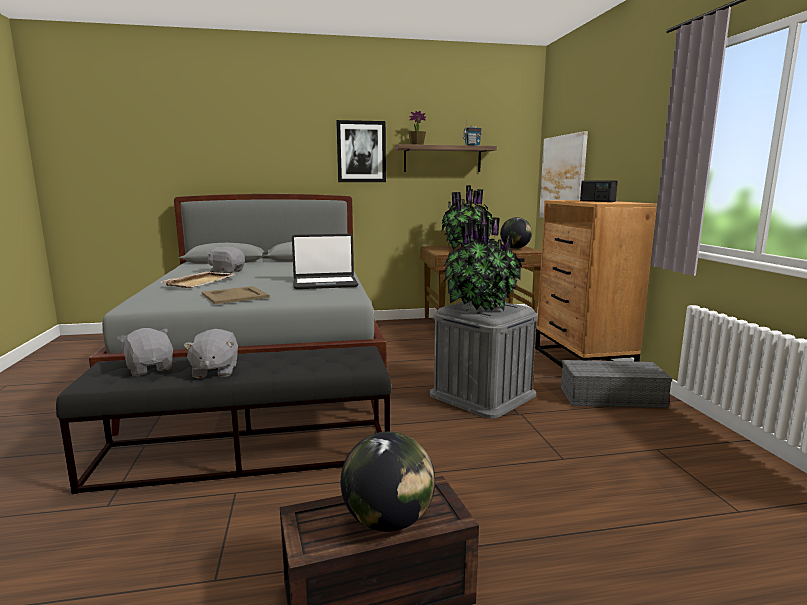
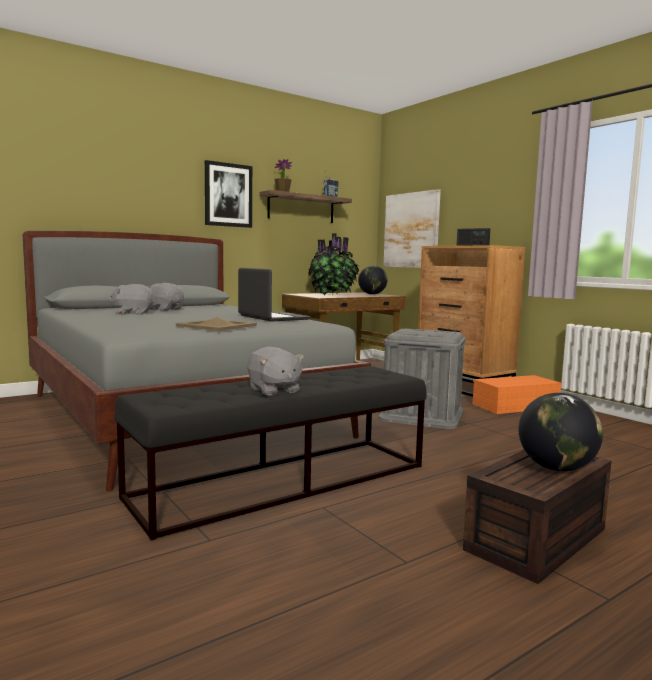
camera: 25 degrees left, 5 degrees down
grey plush toy [117,328,173,376] -> grey plush toy moved to [147,283,184,311]
beige tray [161,271,235,288] -> none
laptop [292,234,358,289] -> laptop turned 90 degrees counterclockwise [238,268,311,322]
potted plant [442,212,522,311] -> none
grey storage box [561,360,673,408] -> orange storage box [473,375,562,414]

